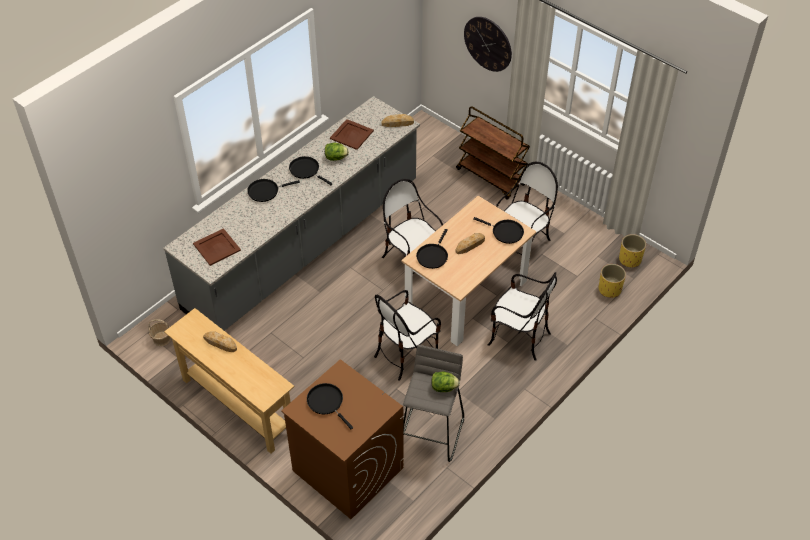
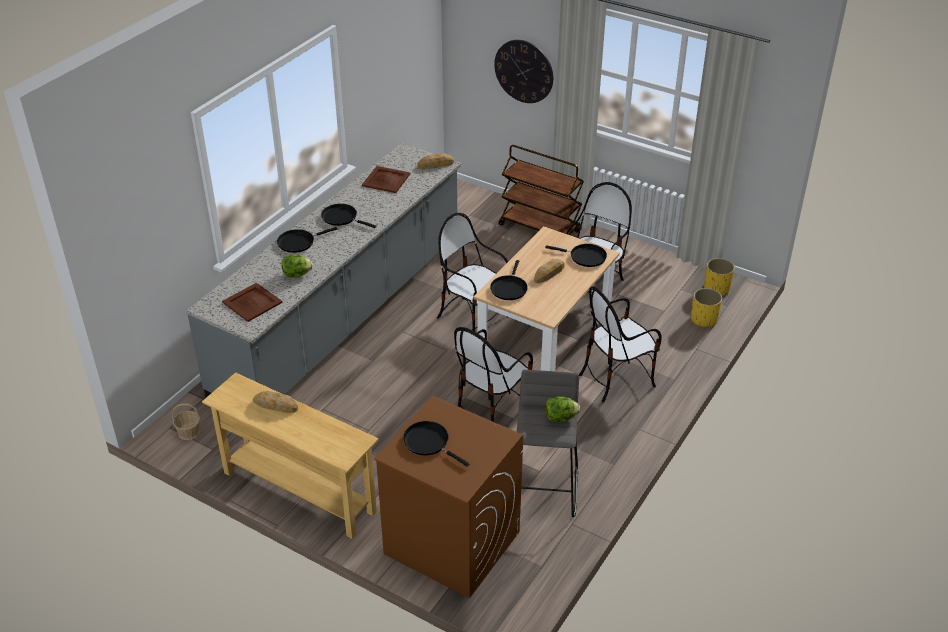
camera: 10 degrees left, 10 degrees down
lettuce [325,143,349,161] -> lettuce moved to [282,255,313,277]
chair [488,272,557,361] -> chair turned 135 degrees clockwise [579,286,662,402]

